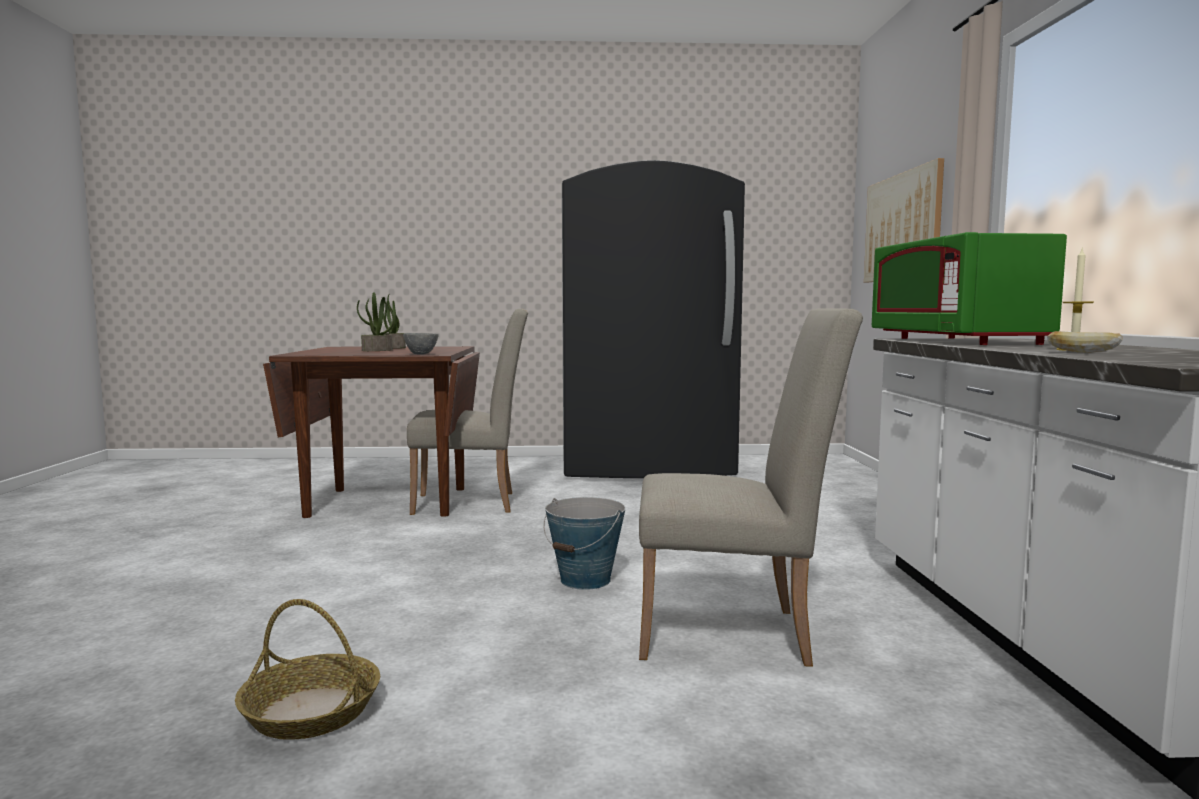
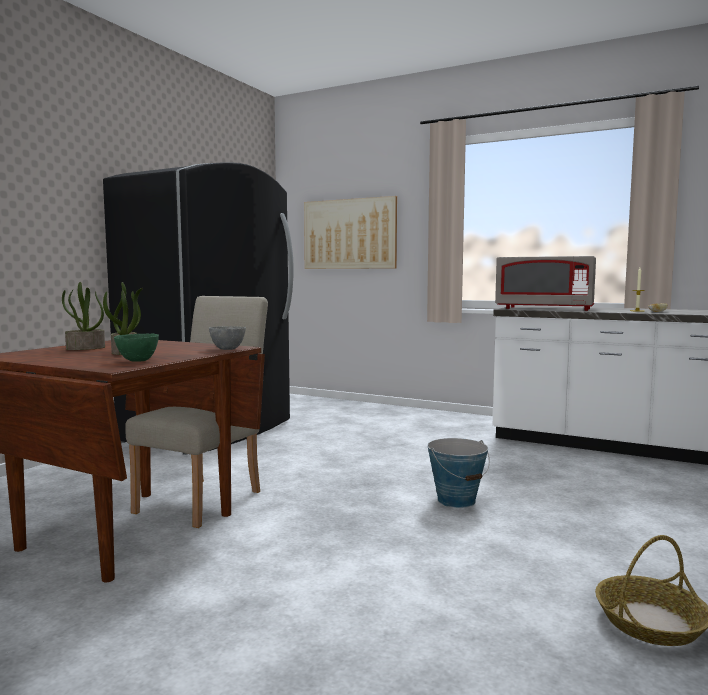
camera: 60 degrees left, 0 degrees up
beige chair [639,309,863,667] -> none
green microwave [872,232,1067,345] -> grey microwave [495,256,596,311]
none -> green bowl [114,334,159,362]

